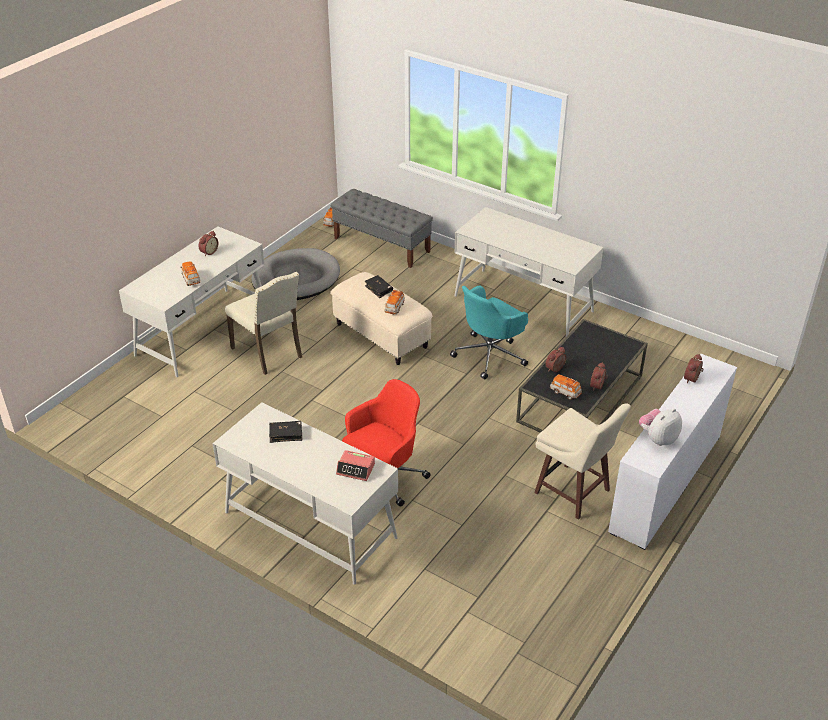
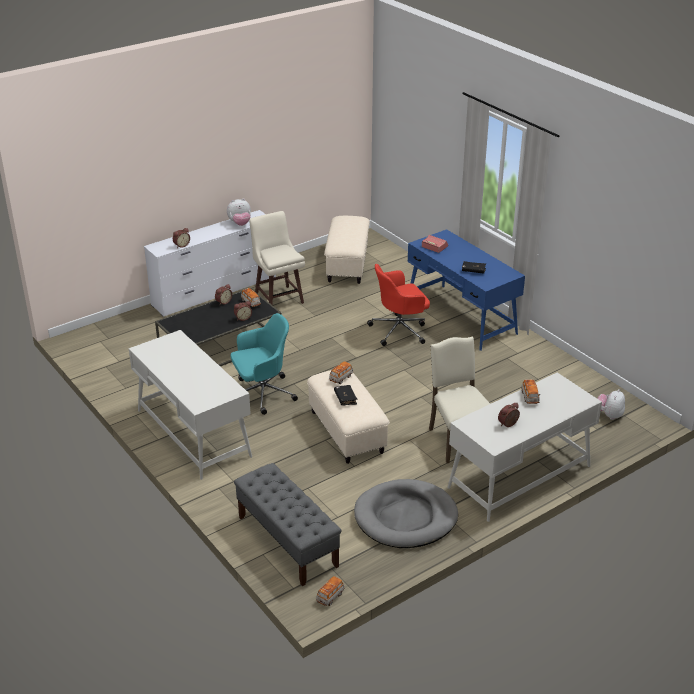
camera: 160 degrees left, 5 degrees down
white desk [213,402,398,585] -> blue desk [408,229,525,351]
none -> beige ottoman [324,216,370,284]
none -> plush toy [597,389,625,420]

